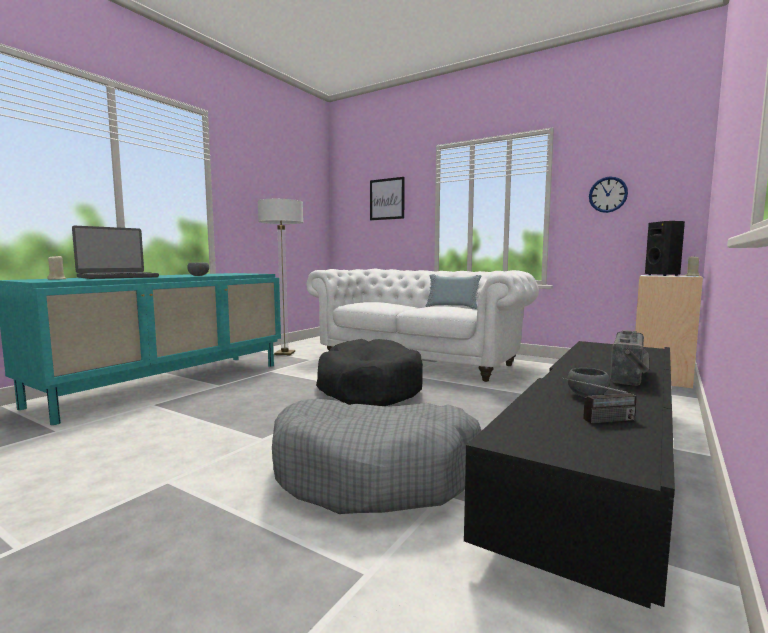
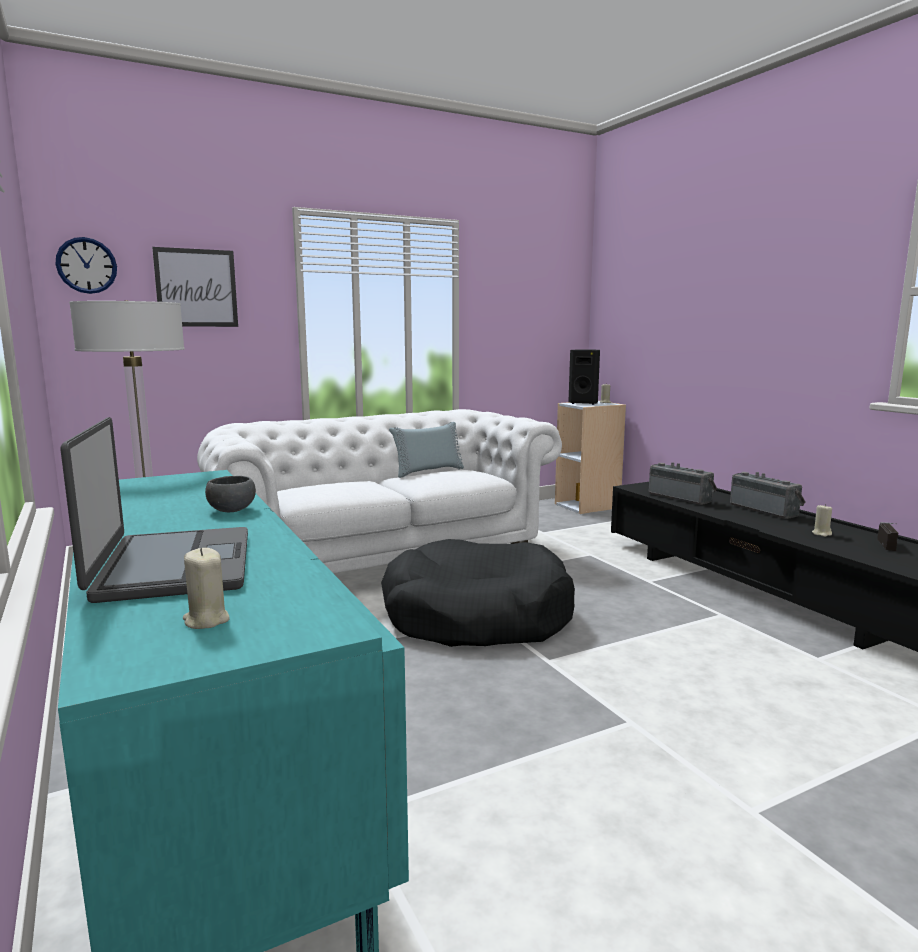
camera: 60 degrees left, 5 degrees up
grey dog bed [272,399,482,514] -> none
grey bowl [567,368,610,397] -> beige candle [812,504,832,537]
wall clock [589,176,628,213] -> wall clock moved to [56,237,117,294]
none -> radio [649,462,717,505]

